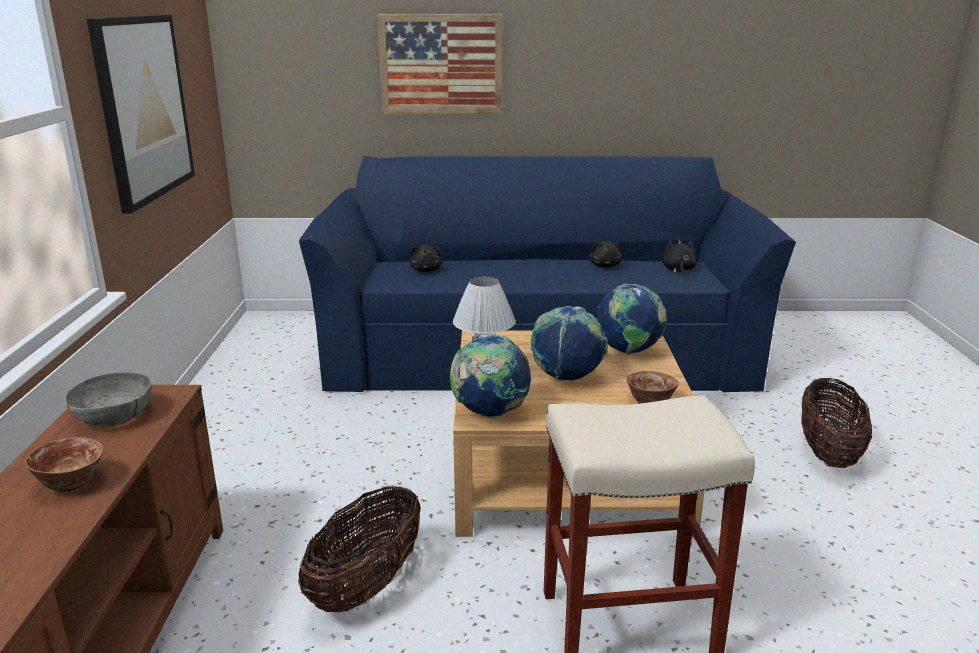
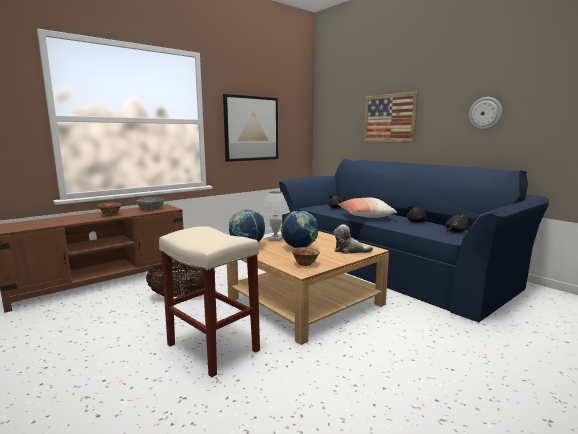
camera: 50 degrees right, 10 degrees down
globe [596,284,667,355] -> plush toy [333,224,373,254]
basket [801,377,872,468] -> none
none -> pillow [338,198,397,218]
none -> wall clock [469,97,502,130]

